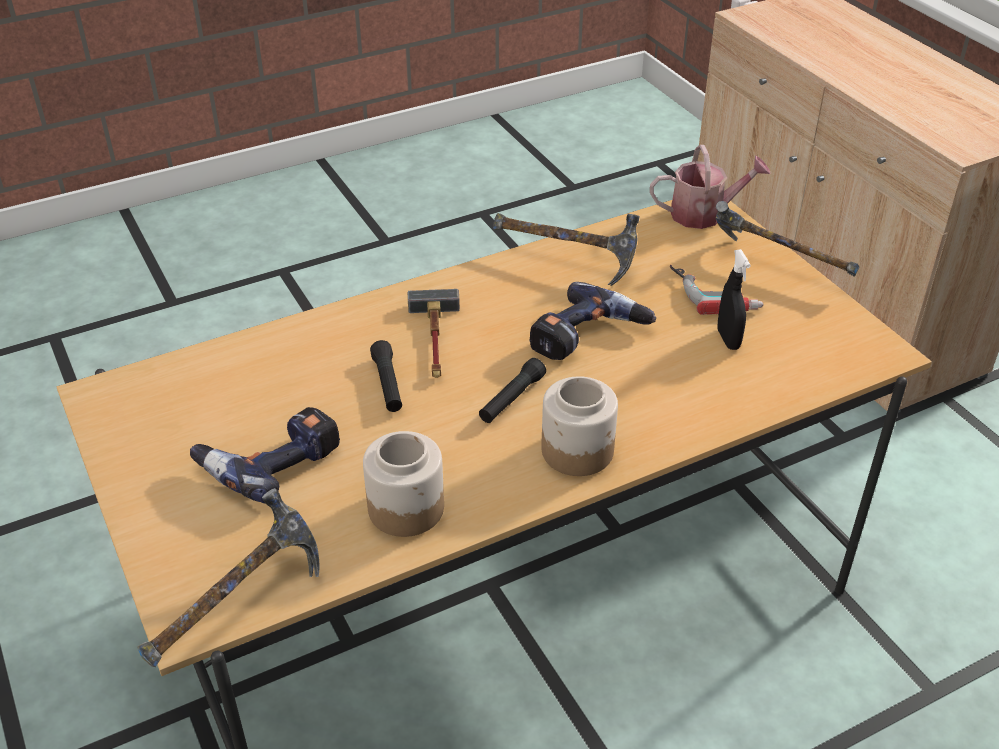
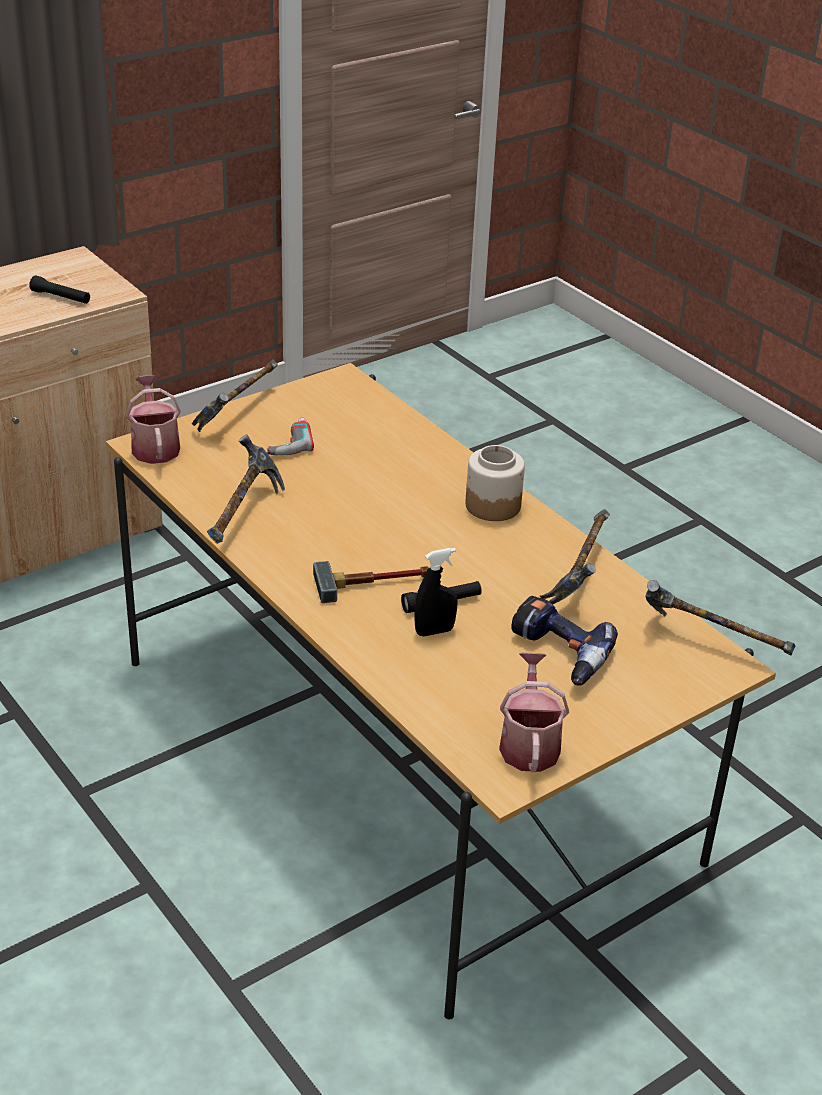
camera: 100 degrees left, 5 degrees down
jar [363,431,444,537] -> hammer [540,509,610,605]
black flashlight [479,358,546,423] -> black flashlight moved to [29,276,90,304]
power drill [529,282,656,360] -> none
black spray bottle [717,249,751,350] -> black spray bottle moved to [414,548,457,636]
none -> watering can [499,652,569,772]

